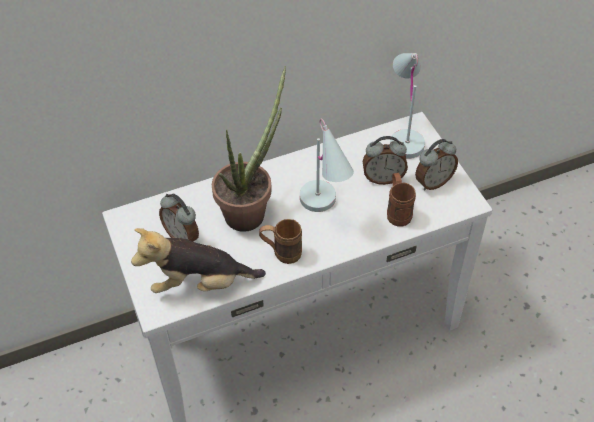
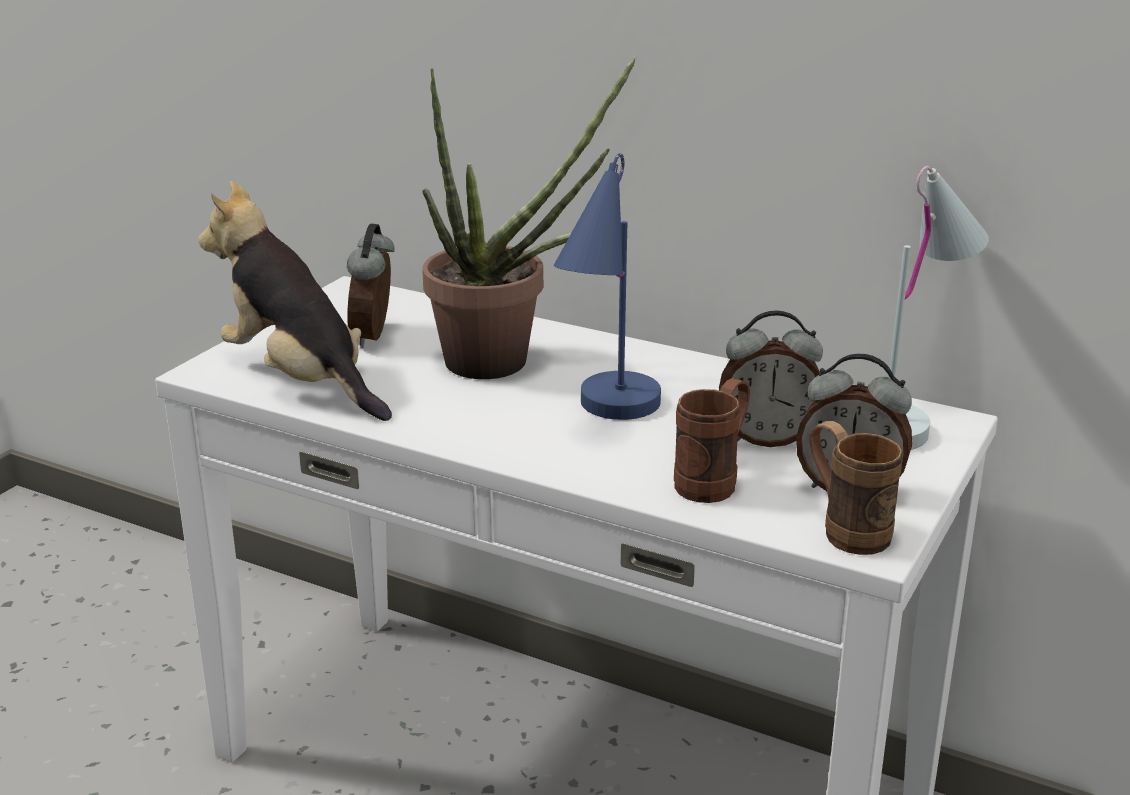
camera: 50 degrees right, 25 degrees down
brown mug [259,219,302,264] -> brown mug moved to [809,421,903,555]
white table lamp [300,118,354,212] -> blue table lamp [554,153,661,420]
alarm clock [362,136,408,185] -> alarm clock turned 45 degrees counterclockwise [719,310,823,447]

